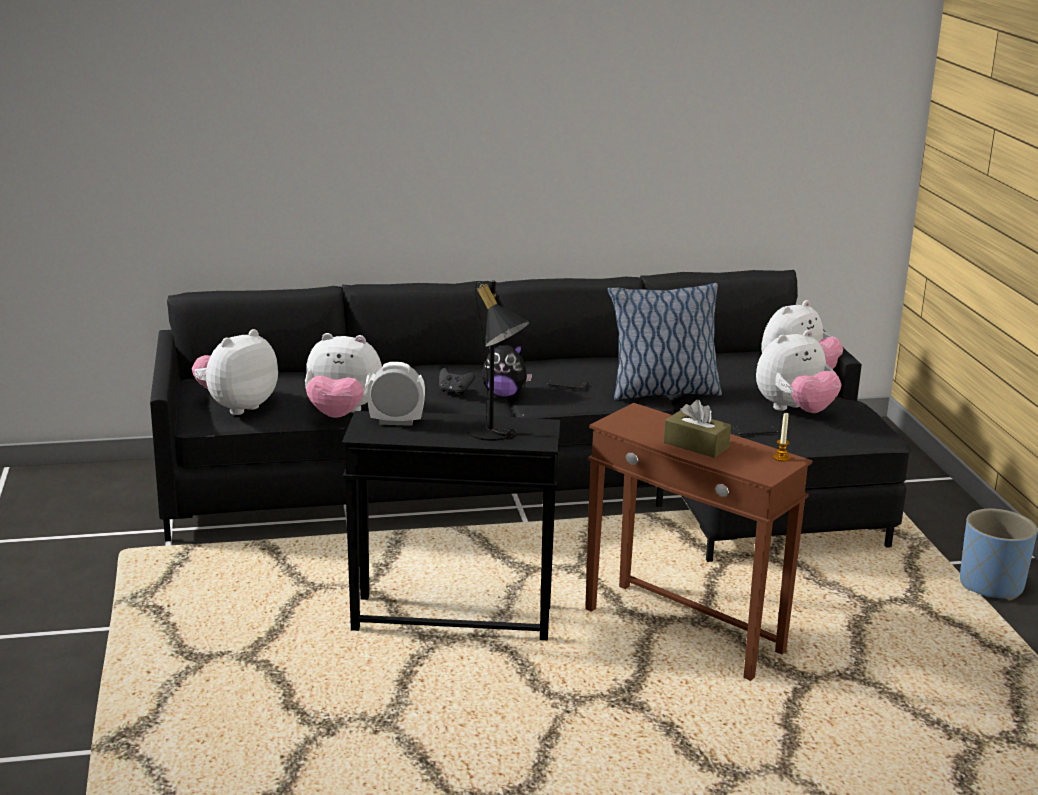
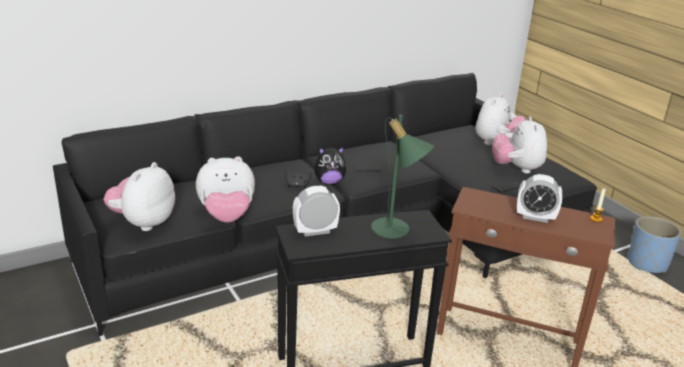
camera: 20 degrees left, 5 degrees up
black table lamp [466,280,530,441] -> green table lamp [371,115,434,238]
pillow [607,283,722,401] -> none
brown tissue box [664,400,731,458] -> alarm clock [517,174,562,223]
plush toy [756,330,841,413] -> plush toy turned 135 degrees clockwise [492,116,547,174]

